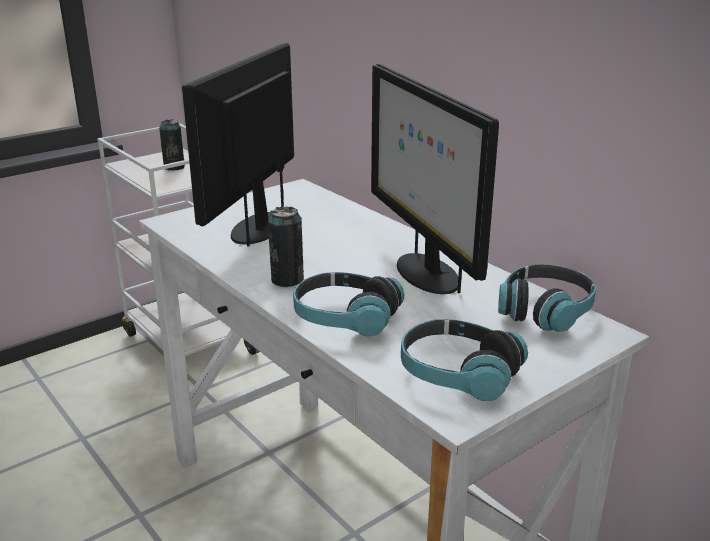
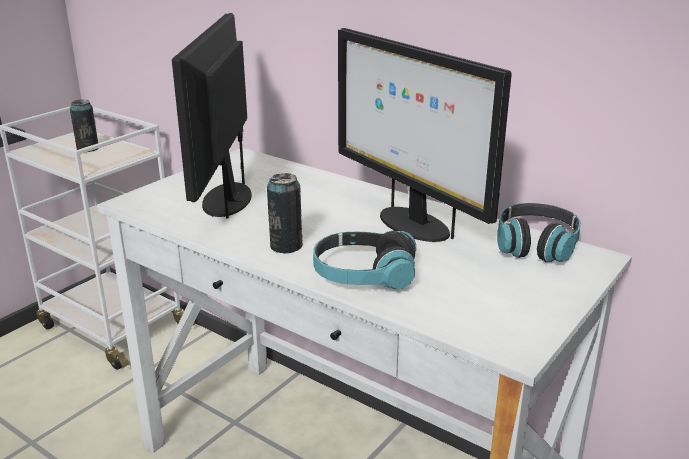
camera: 15 degrees left, 0 degrees up
headphones [401,319,528,401] -> none

